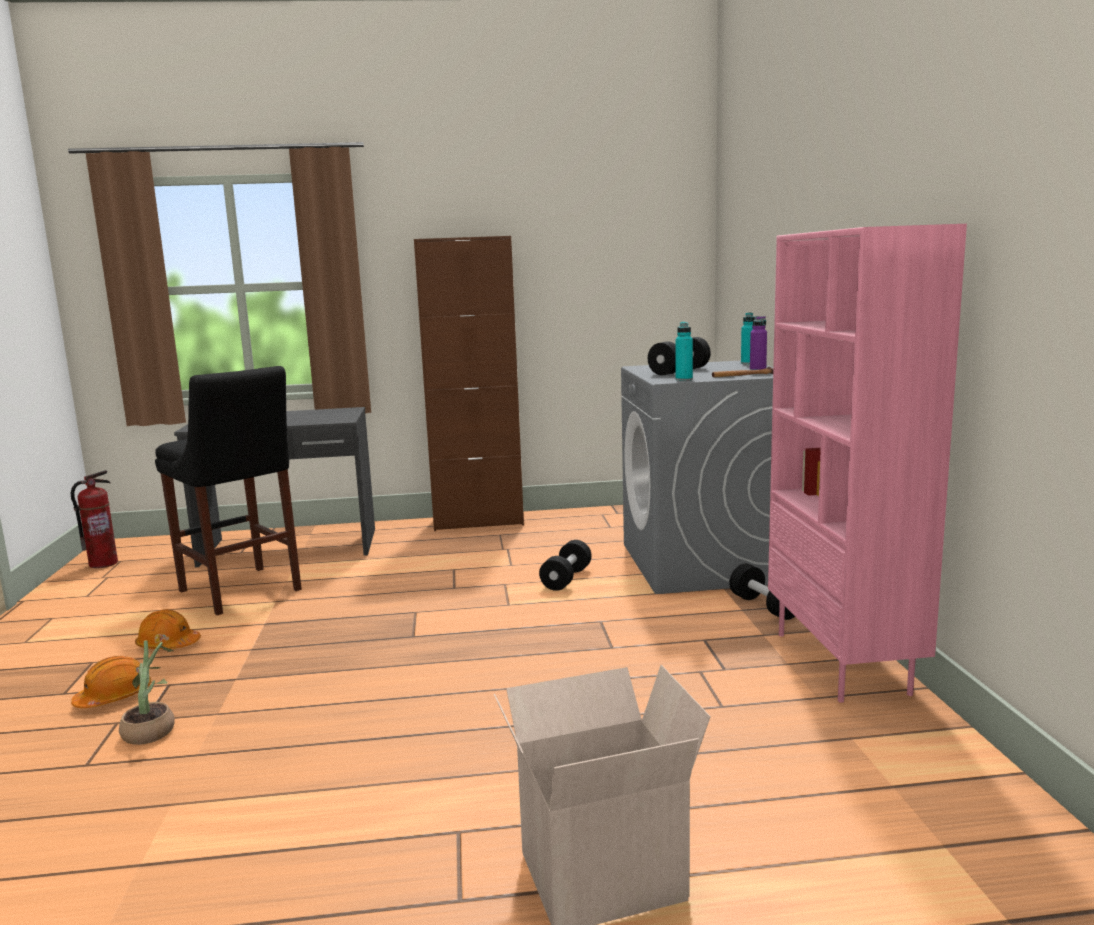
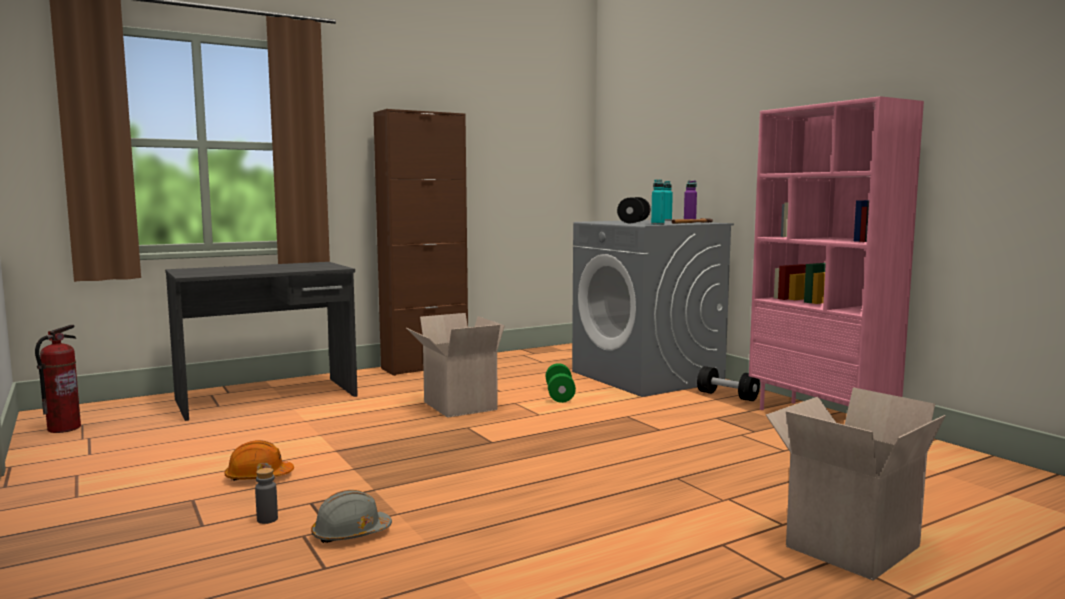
camera: 25 degrees left, 5 degrees down
orange hard hat [71,656,151,708] -> grey bottle [255,468,278,524]
potted plant [119,640,175,745] -> grey hard hat [311,490,392,543]
black stool [155,366,302,615] -> none
black dumbbell [539,540,592,591] -> green dumbbell [546,363,576,403]
none -> cardboard box [406,313,505,418]

